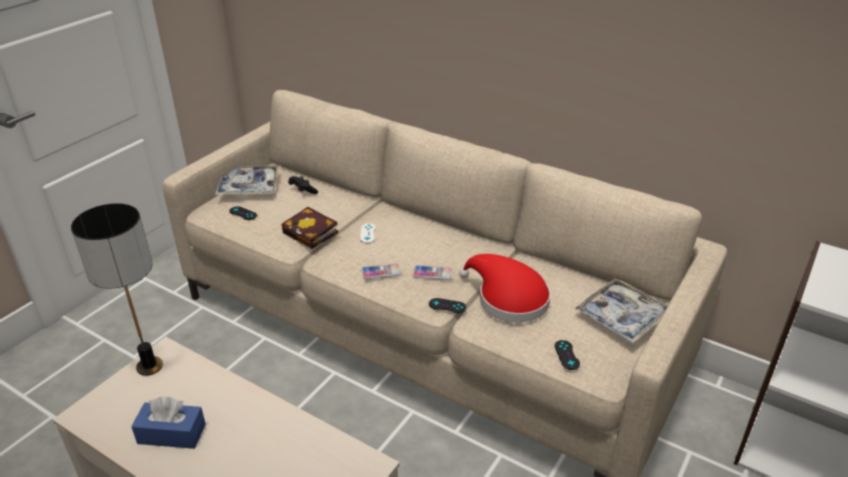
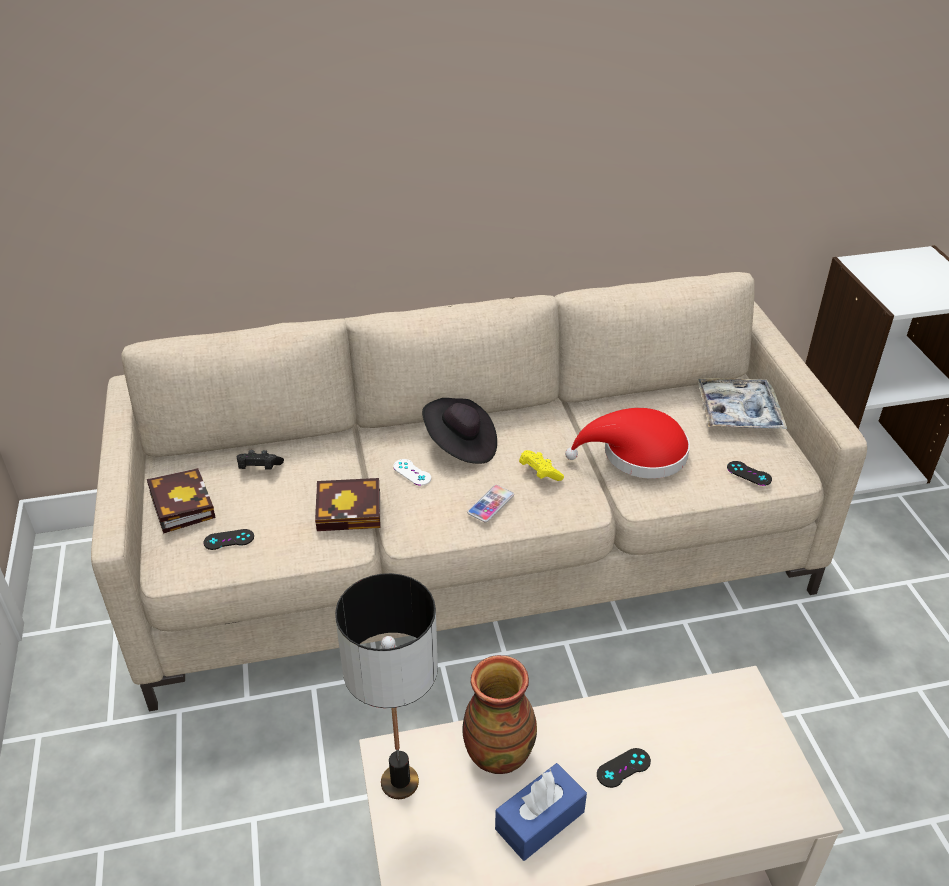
camera: 45 degrees left, 5 degrees up
tray [215,166,279,195] -> book [147,468,216,534]
phone [413,265,453,280] -> yellow game controller [519,450,564,481]
black game controller [429,298,466,313] -> black game controller moved to [597,748,651,788]
none -> black hat [422,398,497,464]
none -> vase [462,655,537,774]

